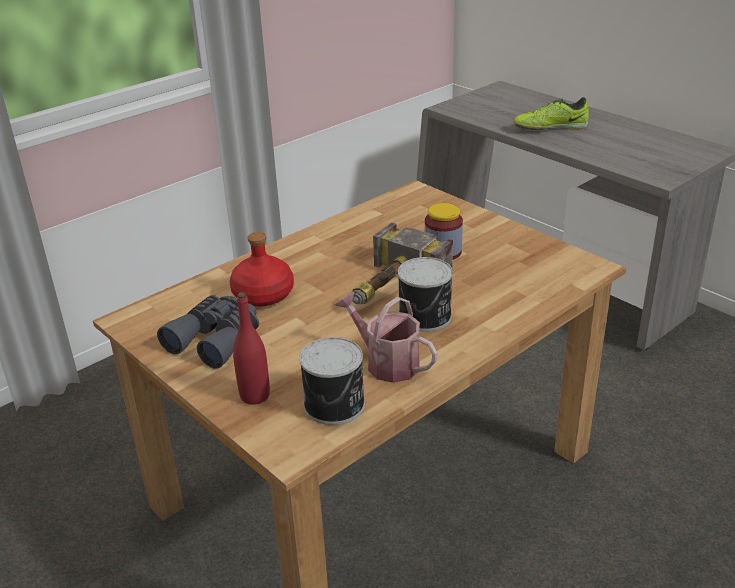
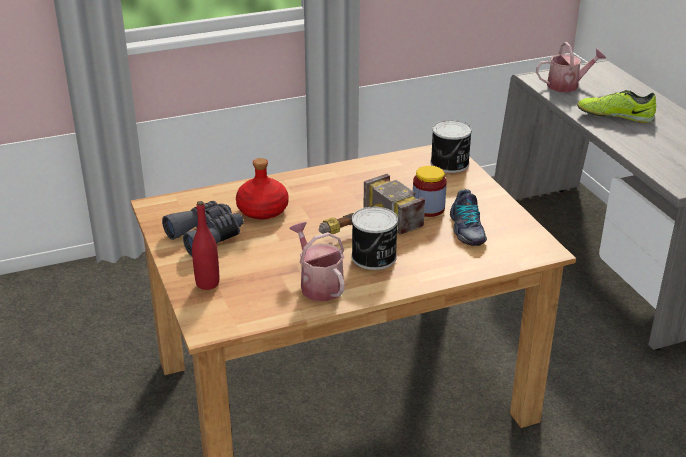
camera: 20 degrees right, 0 degrees up
can [299,337,365,425] -> can moved to [431,120,472,173]
none -> shoe [450,189,487,246]
none -> watering can [536,42,606,92]

